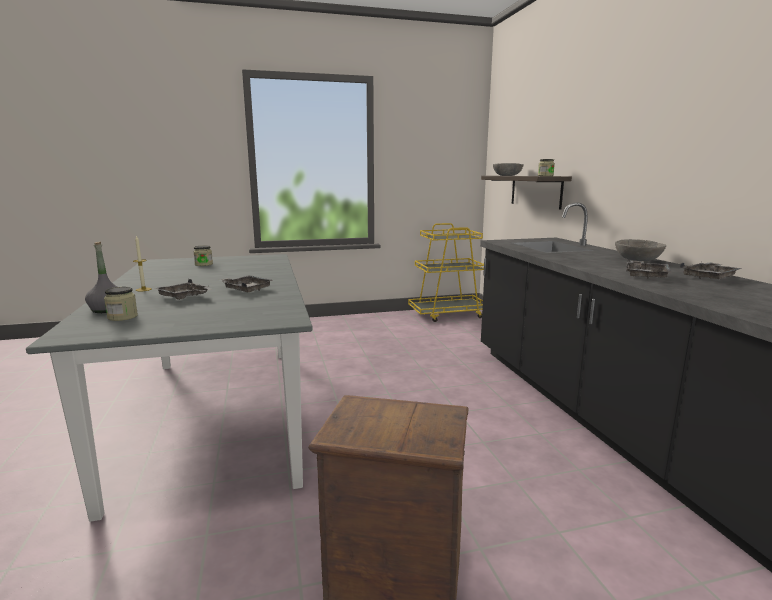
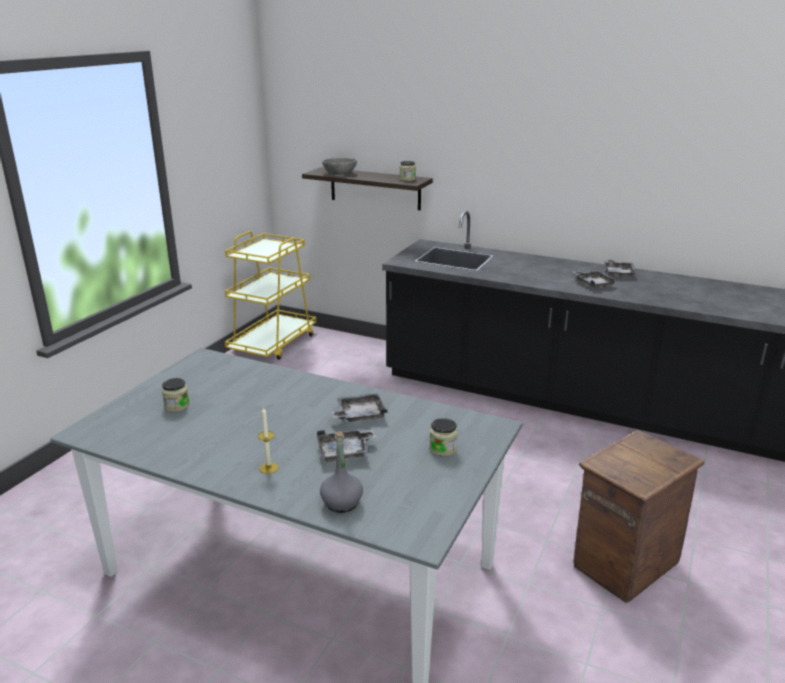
camera: 50 degrees left, 10 degrees up
jar [104,287,138,321] -> jar moved to [430,418,458,456]
grey bowl [615,239,666,261] -> none

